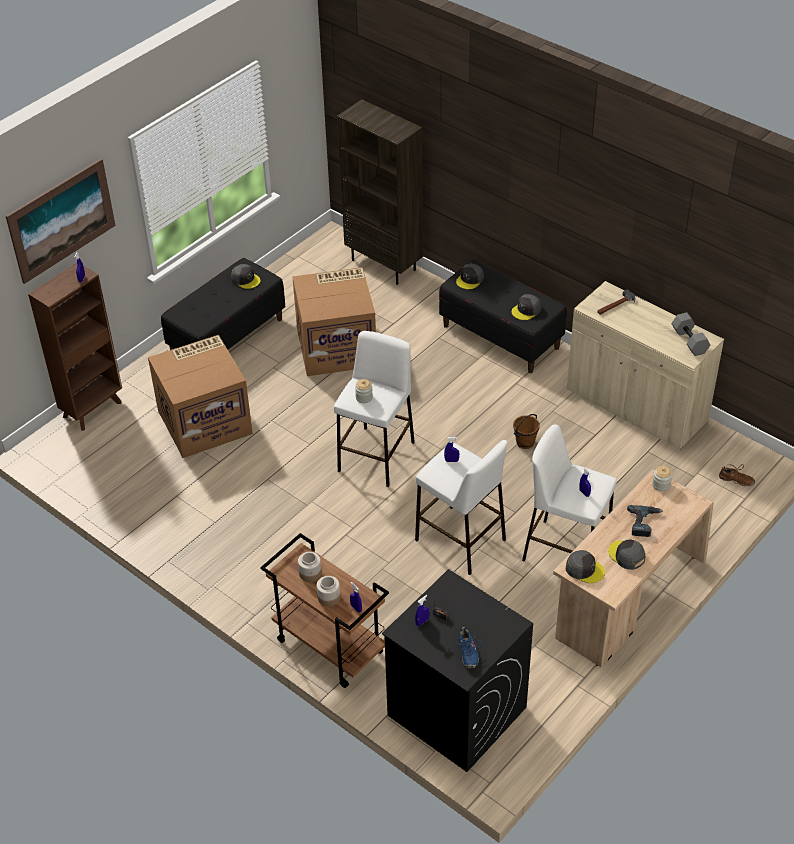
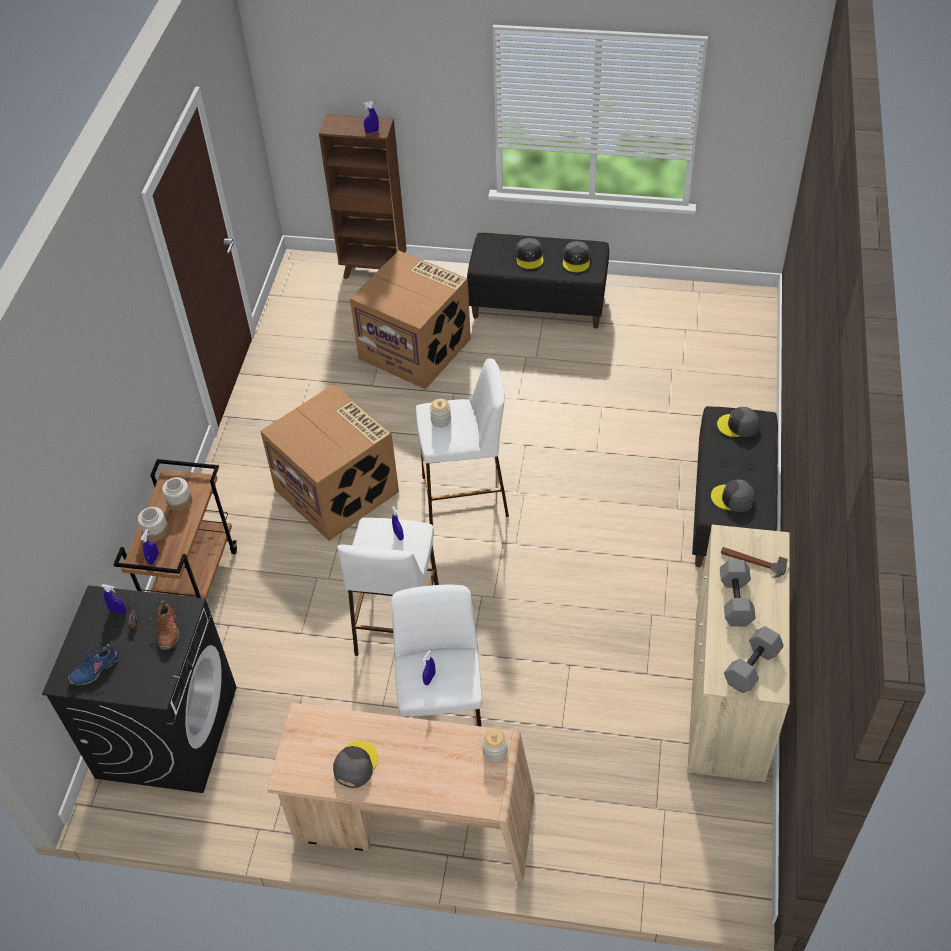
camera: 60 degrees right, 5 degrees up
picture [6,159,116,284] -> none
cardboard box [293,267,376,376] -> cardboard box moved to [260,384,399,541]
brown bookcase [337,100,423,285] -> none
brown bucket [513,414,540,449] -> none
grey cap [566,550,605,583] -> grey cap moved to [515,238,543,269]
power drill [627,505,663,537] -> none
brown shoe [719,464,755,486] -> brown shoe moved to [147,601,180,650]
none -> grey dumbbell [720,560,756,626]

